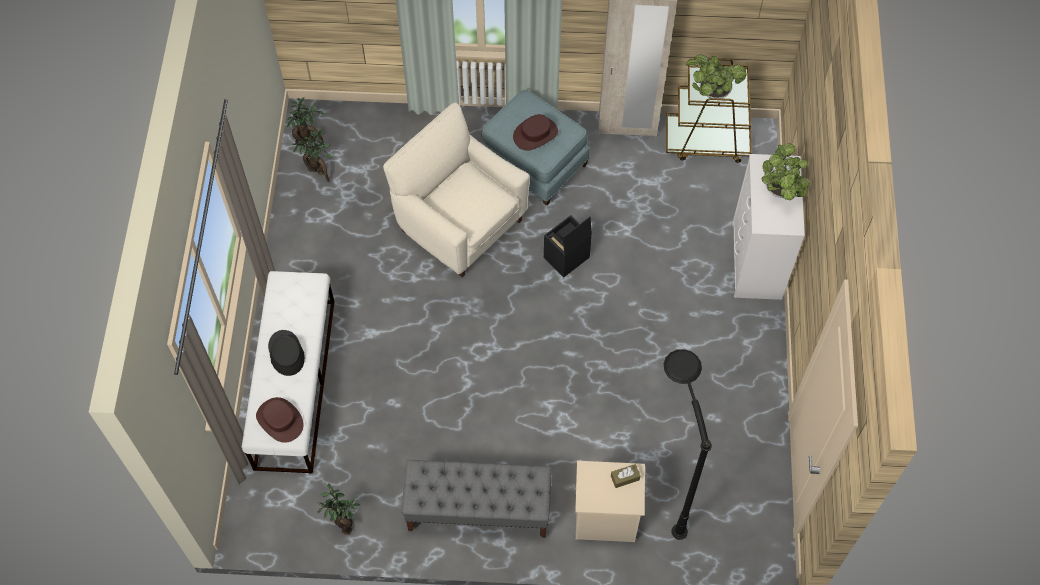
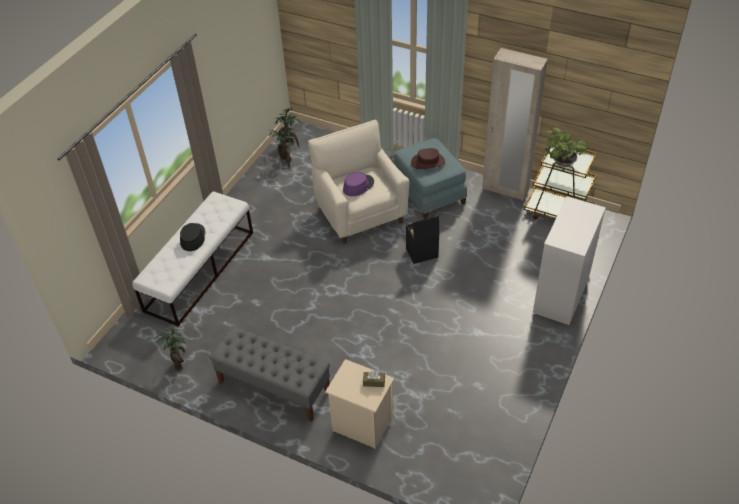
camera: 25 degrees right, 15 degrees down
brown hat [256,397,304,443] -> none
black floor lamp [664,349,712,540] -> none
potted plant [762,143,810,200] -> none
none -> purple hat [343,172,374,196]

